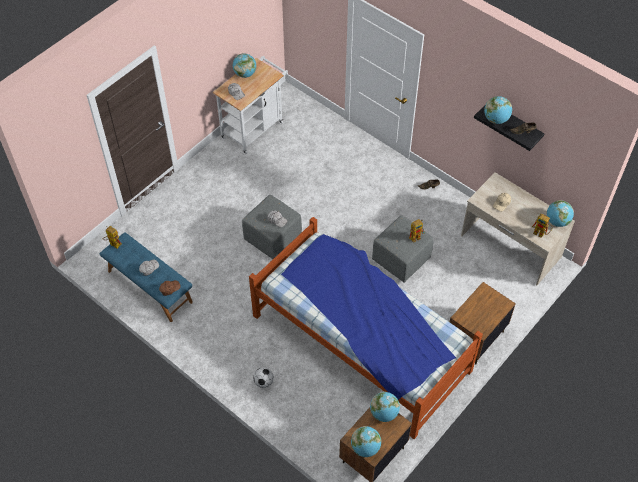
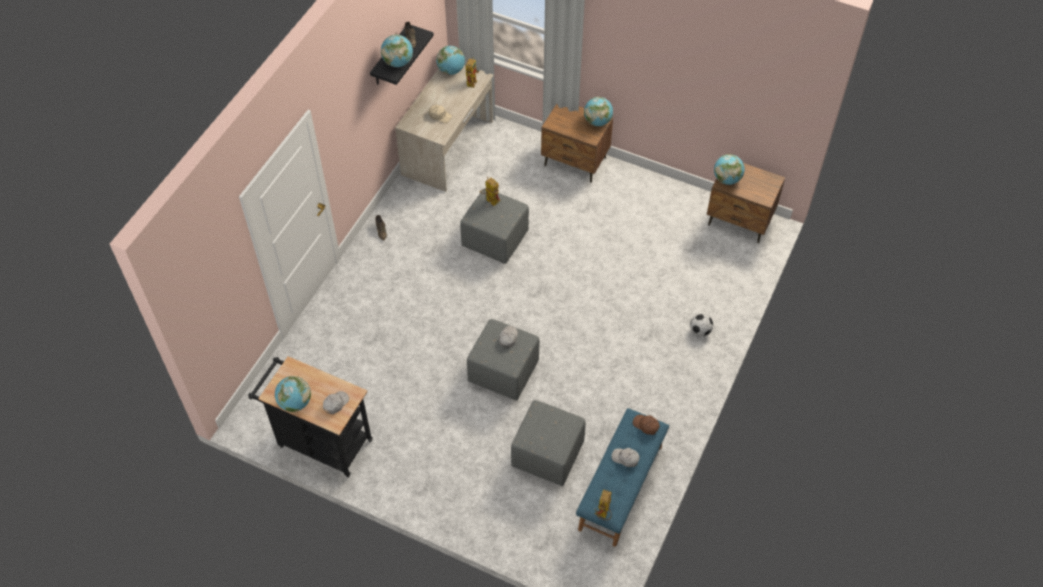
camera: 105 degrees left, 0 degrees up
white cart [213,56,288,154] -> black cart [248,356,373,478]
bed [249,217,483,439] -> none
globe [351,426,381,457] -> globe moved to [584,97,613,126]
none -> grey ottoman [511,400,586,486]

